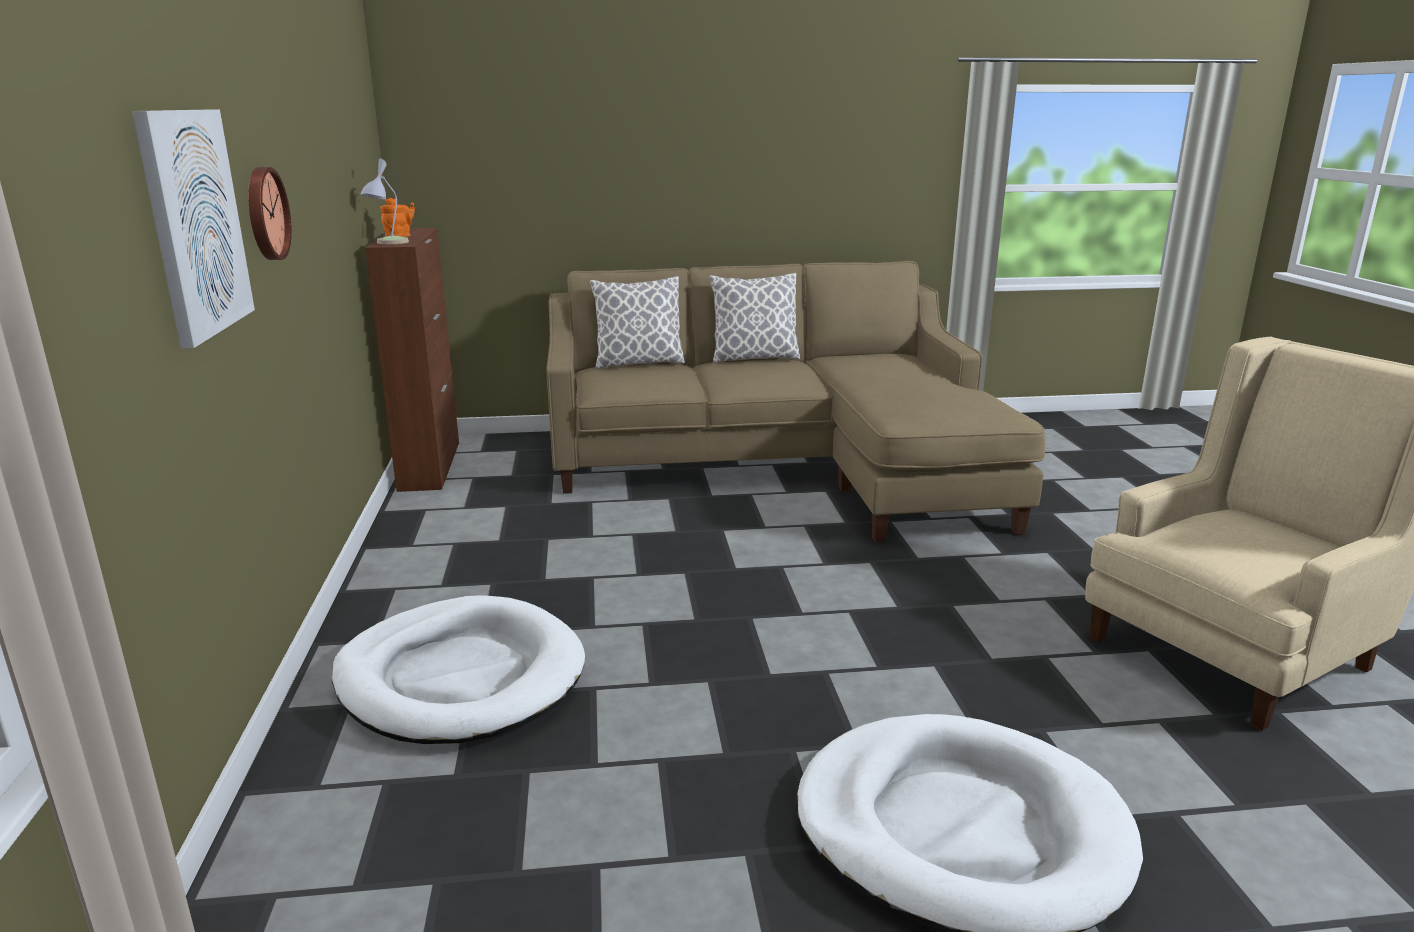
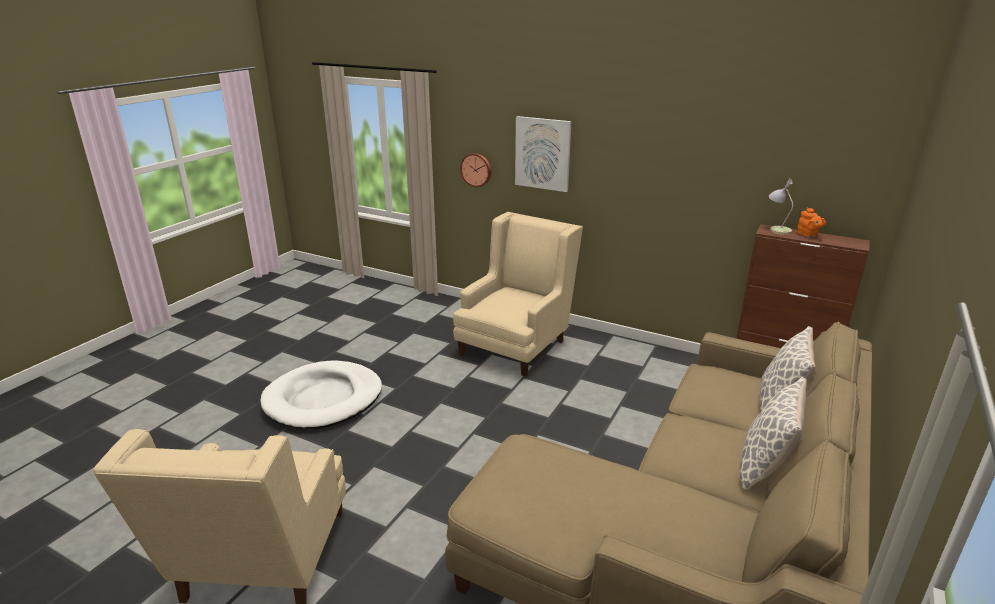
camera: 125 degrees right, 5 degrees up
wall clock [248,167,292,260] -> wall clock moved to [460,153,491,187]
white dog bed [332,595,585,744] -> beige armchair [453,212,583,377]

